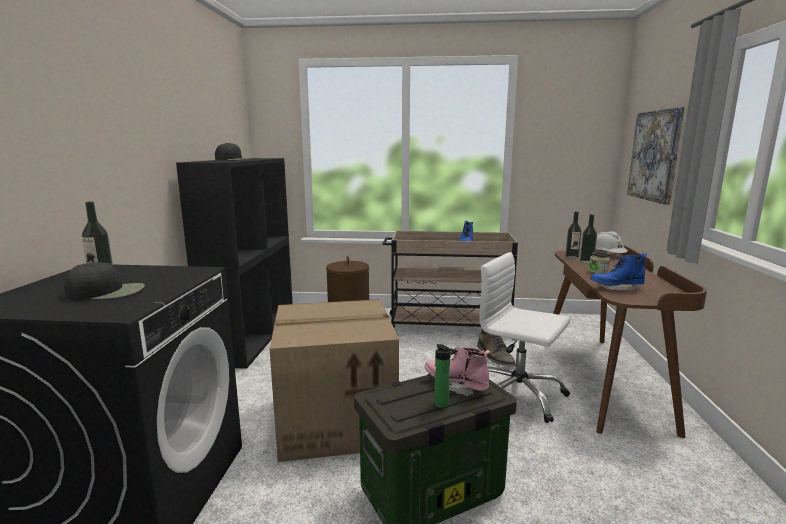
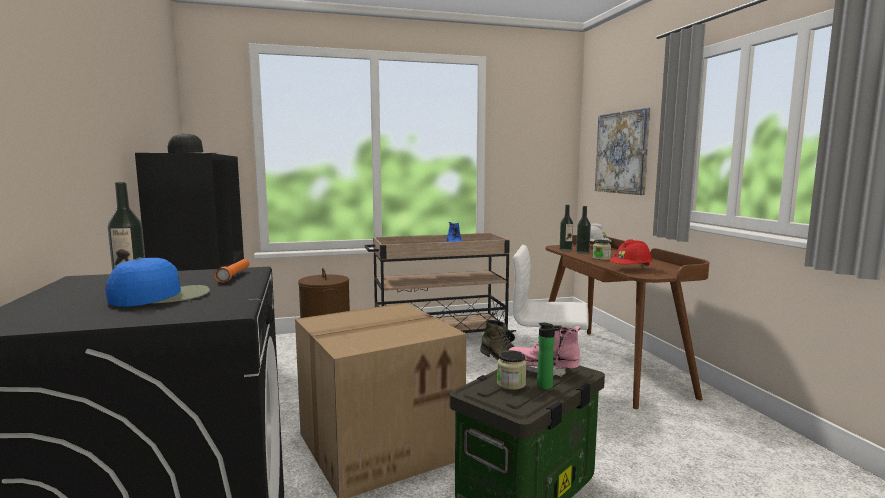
camera: 20 degrees left, 5 degrees down
black cap [64,262,145,300] -> blue cap [105,257,210,307]
blue boot [590,253,647,291] -> red hard hat [610,239,653,267]
none -> orange flashlight [214,259,249,283]
none -> jar [497,350,527,390]

